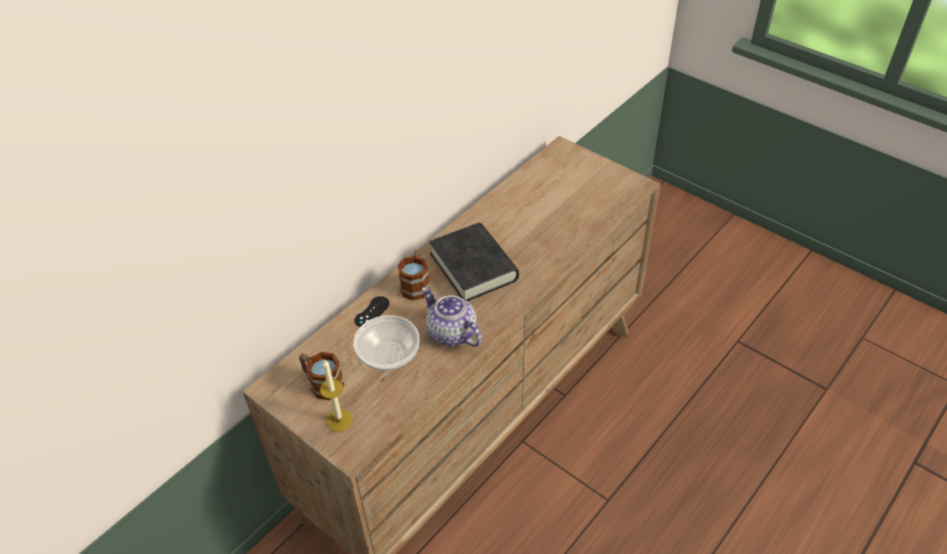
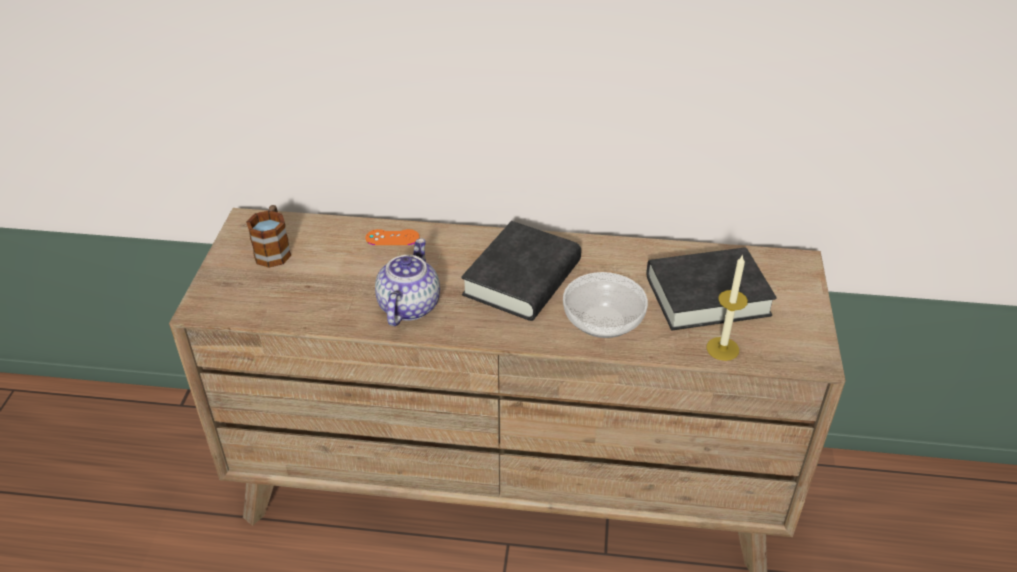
camera: 55 degrees right, 5 degrees down
candle [320,360,353,431] -> candle moved to [706,254,748,361]
bowl [353,315,420,371] -> bowl moved to [563,272,648,338]
black game controller [355,296,390,327] -> orange game controller [365,229,420,245]
mug [397,250,429,301] -> none
none -> black book [646,247,776,331]

